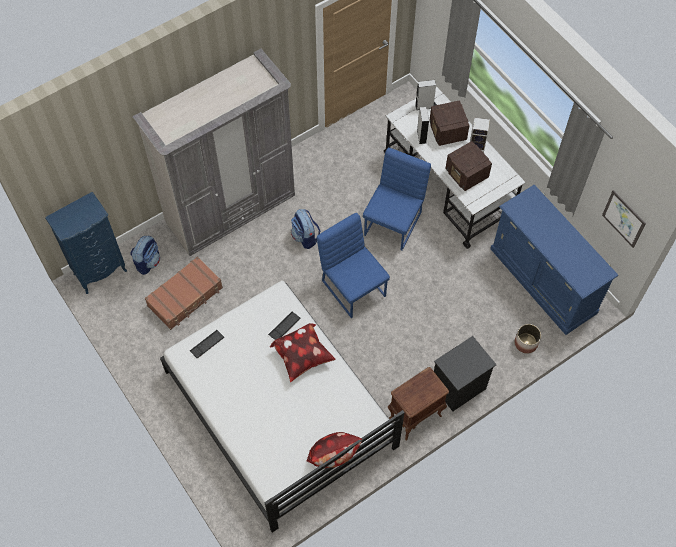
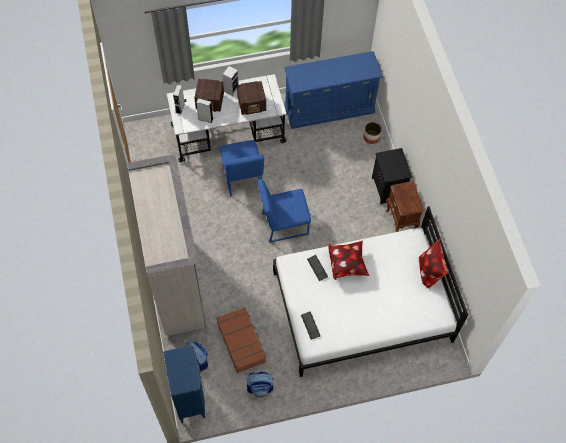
camera: 70 degrees left, 0 degrees up
backpack [291,209,320,249] -> backpack moved to [247,372,274,397]
blue chair [363,148,431,251] -> blue chair turned 150 degrees counterclockwise [219,140,264,197]
picture [602,190,646,248] -> none

